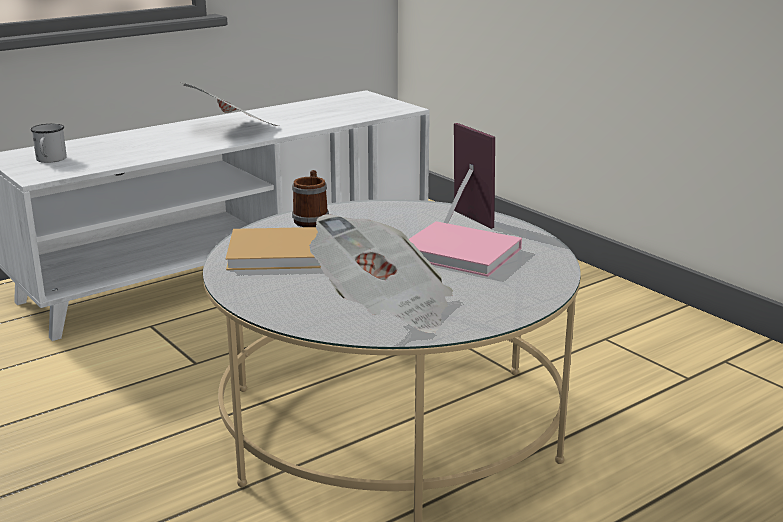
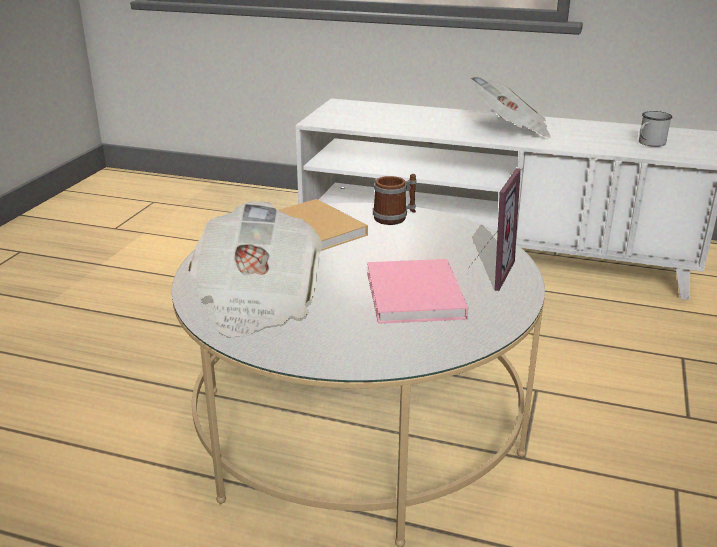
camera: 55 degrees right, 5 degrees up
white mug [30,124,67,163] -> white mug moved to [639,111,672,147]

